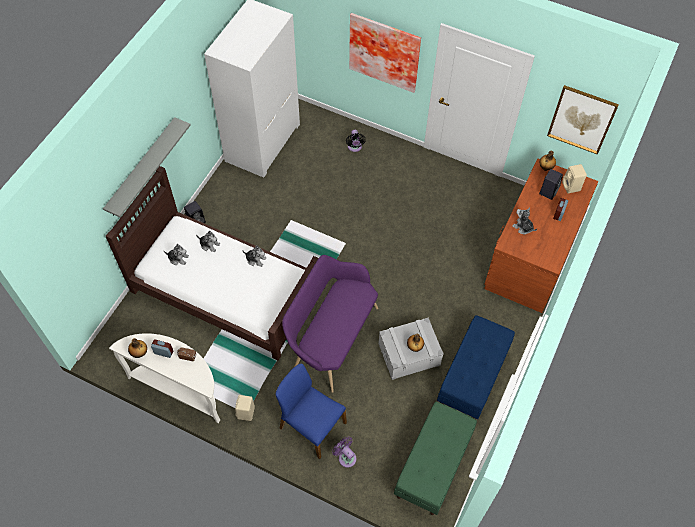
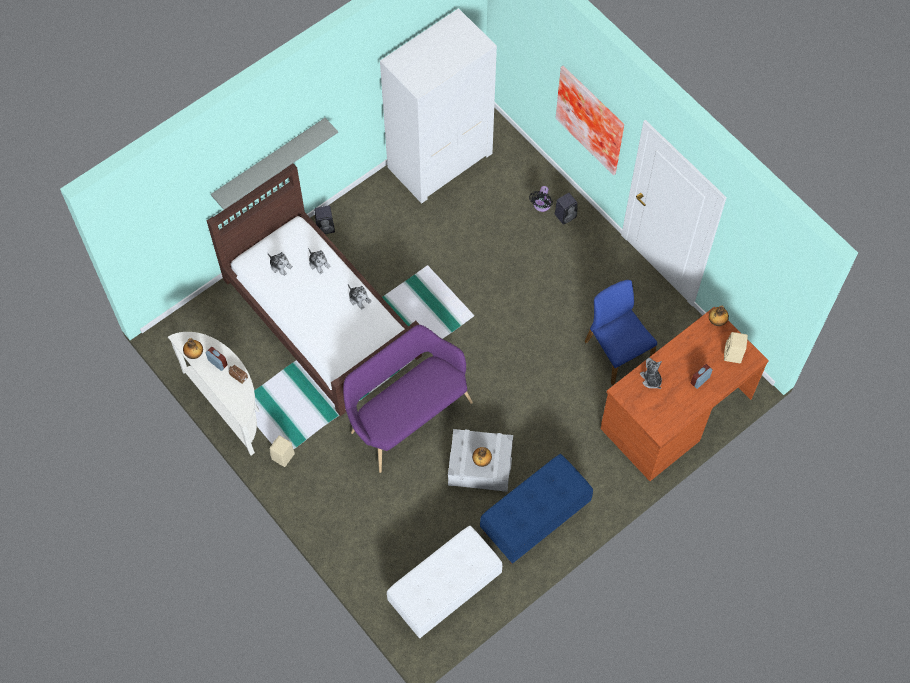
camera: 25 degrees right, 5 degrees up
blue chair [276,363,347,459] -> blue chair moved to [584,280,657,385]
purple fan [332,436,357,468] -> none
green bench [394,402,477,515] -> white bench [387,526,502,638]
black speaker [539,169,563,200] -> black speaker moved to [555,193,578,225]
picture [547,85,619,155] -> none

